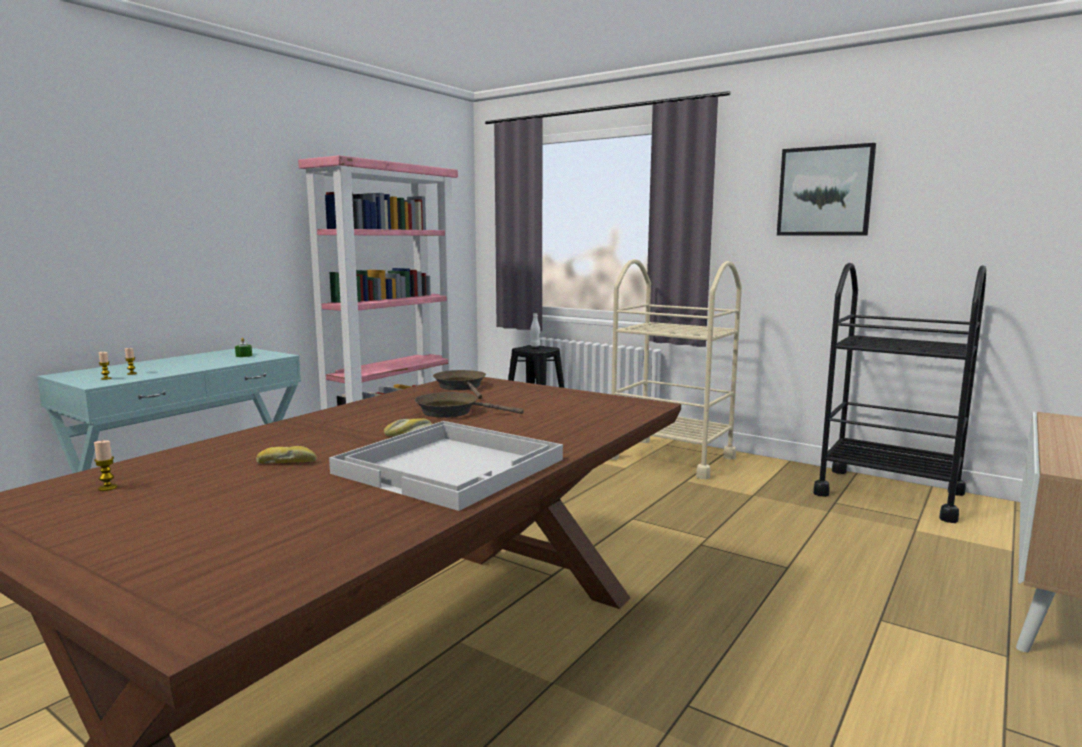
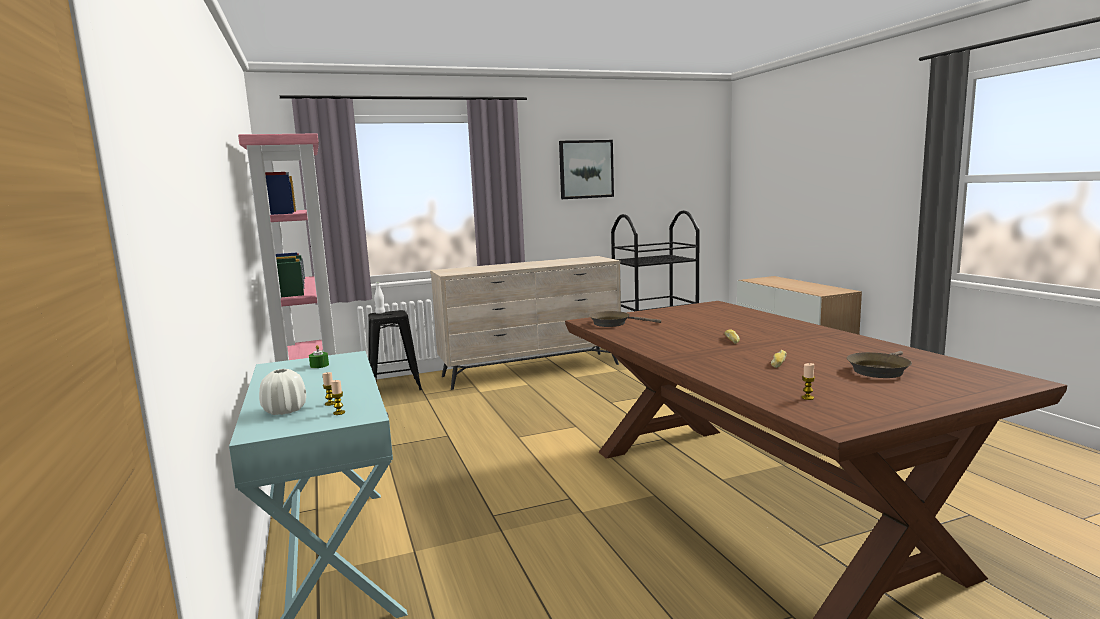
camera: 55 degrees left, 0 degrees up
white tray [329,421,563,511] -> none
brown frying pan [415,392,523,418] -> brown frying pan moved to [847,351,912,378]
beige cart [610,259,742,479] -> beige dresser [430,256,621,390]
none -> white vase [259,369,306,415]

